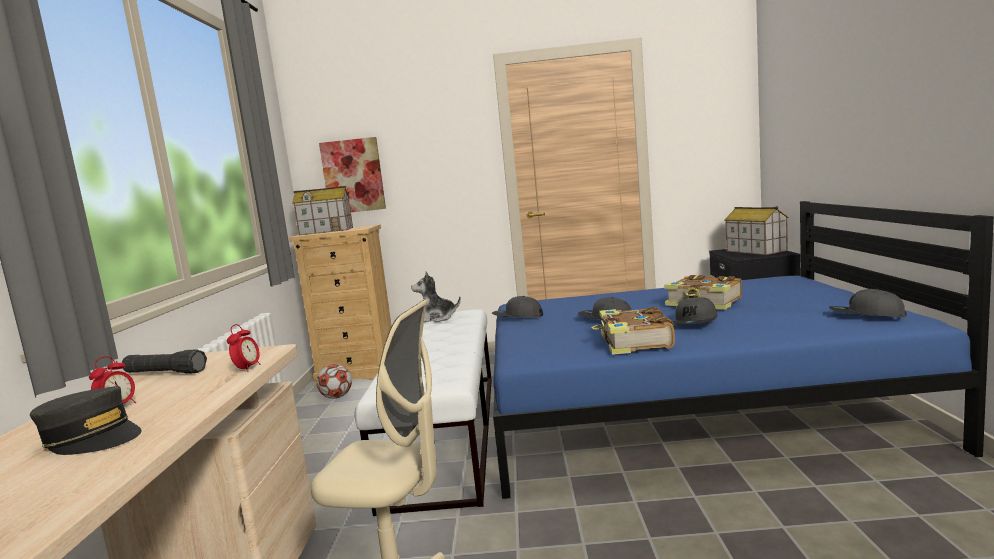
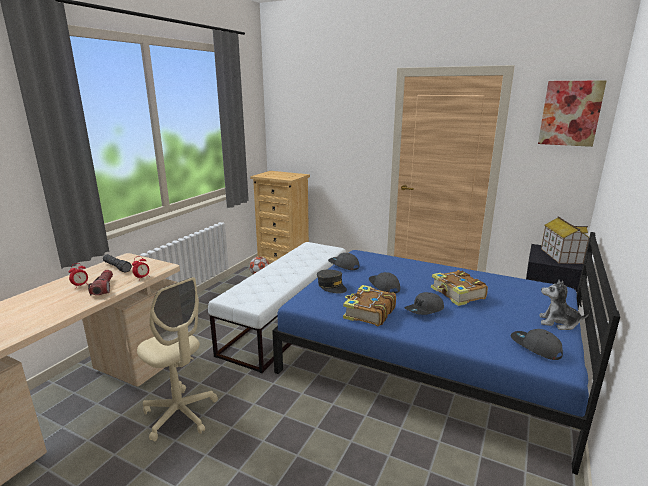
camera: 25 degrees right, 10 degrees up
grey cap [30,386,141,455] -> grey cap moved to [317,270,347,294]
toy house [292,186,353,235] -> none
picture [319,137,386,212] -> picture moved to [538,80,607,147]
plush toy [411,272,461,322] -> plush toy moved to [540,280,590,330]
none -> flashlight [88,270,113,295]

